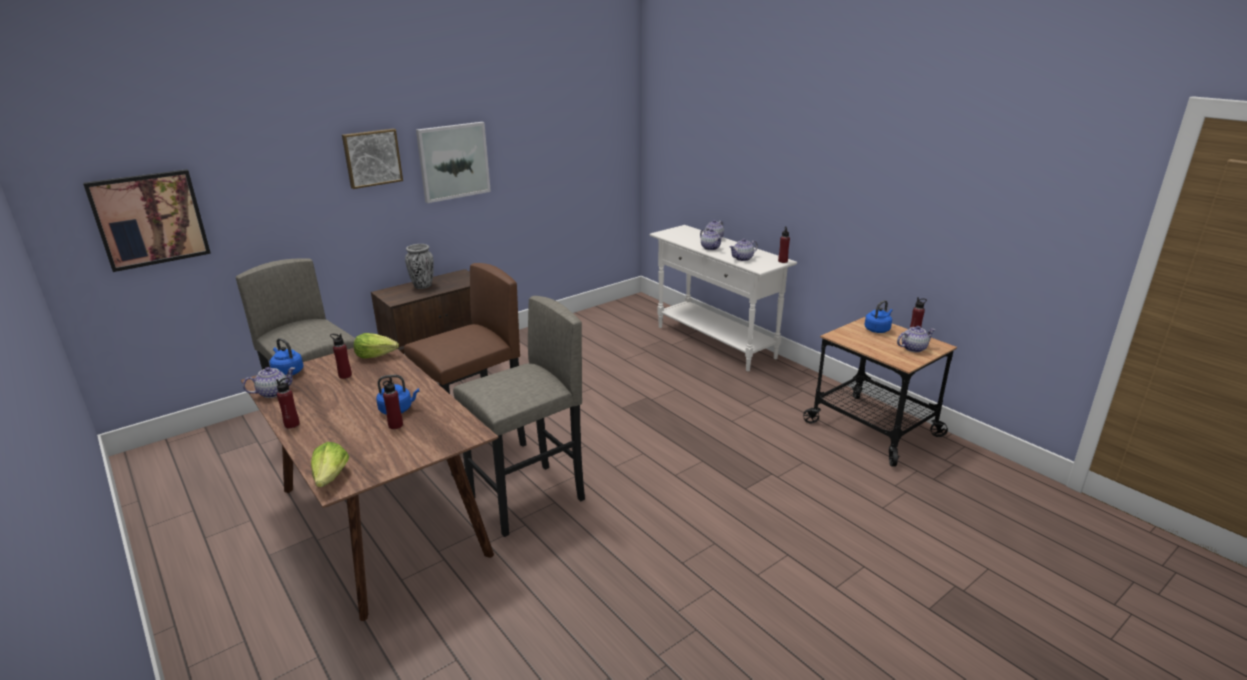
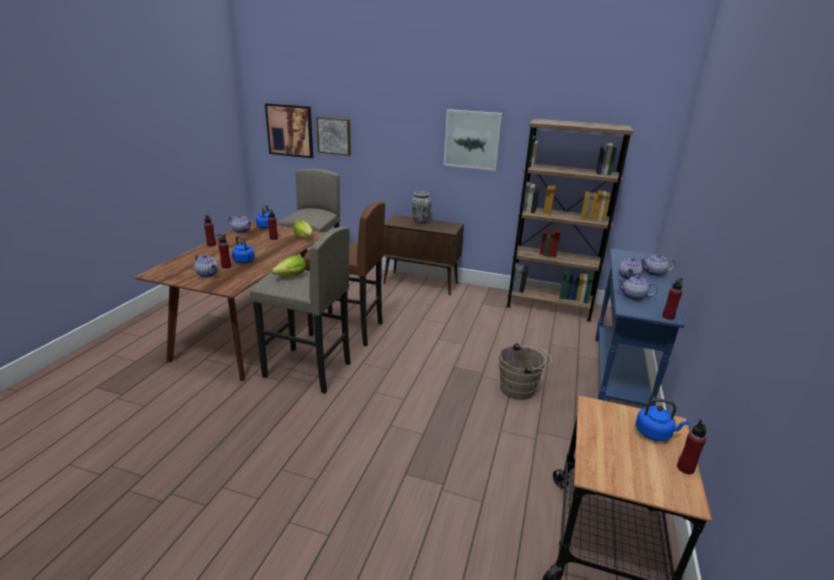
camera: 55 degrees right, 0 degrees up
lettuce [311,442,349,487] -> lettuce moved to [272,255,306,276]
picture [342,128,403,189] -> picture moved to [316,117,351,156]
white console table [650,225,797,371] -> blue console table [595,249,685,407]
teapot [897,326,935,353] -> teapot moved to [194,255,218,277]
none -> brown bucket [499,343,552,400]
none -> brown bookcase [506,119,634,322]

